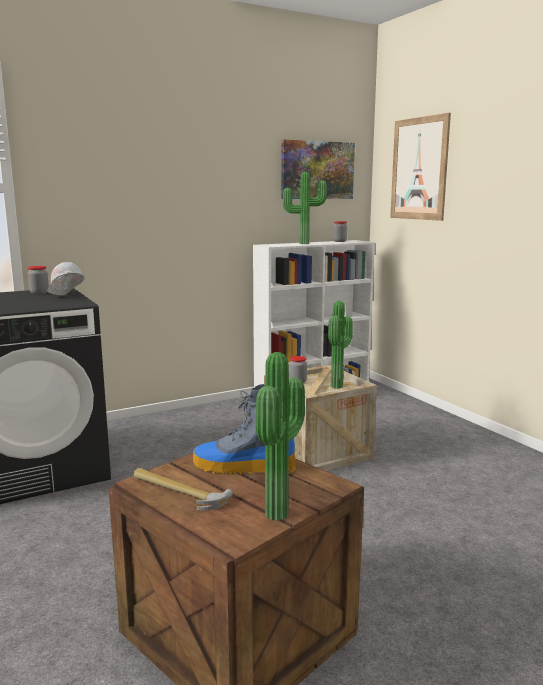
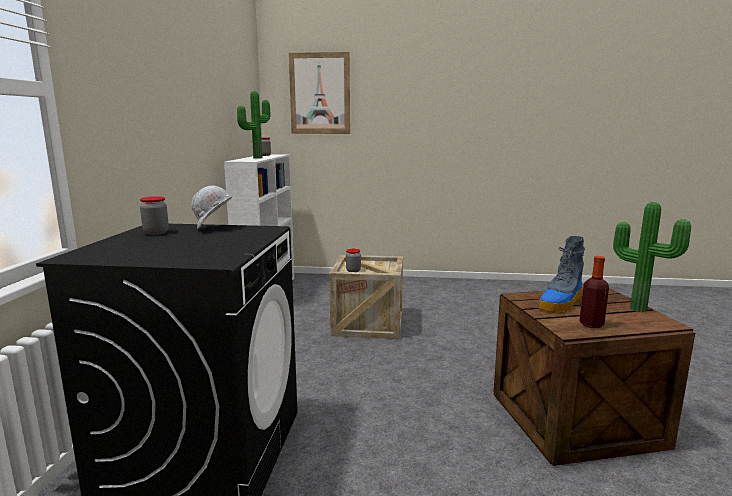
camera: 55 degrees left, 0 degrees up
hammer [134,468,233,510] -> bottle [580,256,609,328]
picture [281,140,355,199] -> none
potted plant [328,301,353,389] -> none

